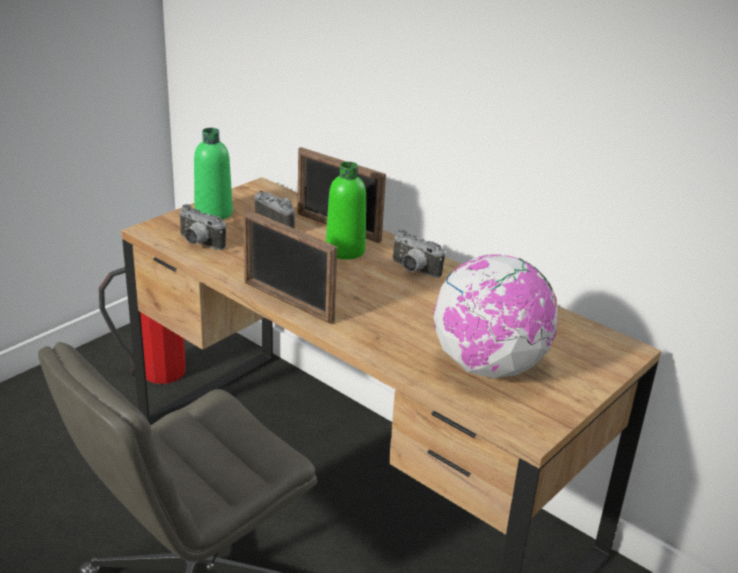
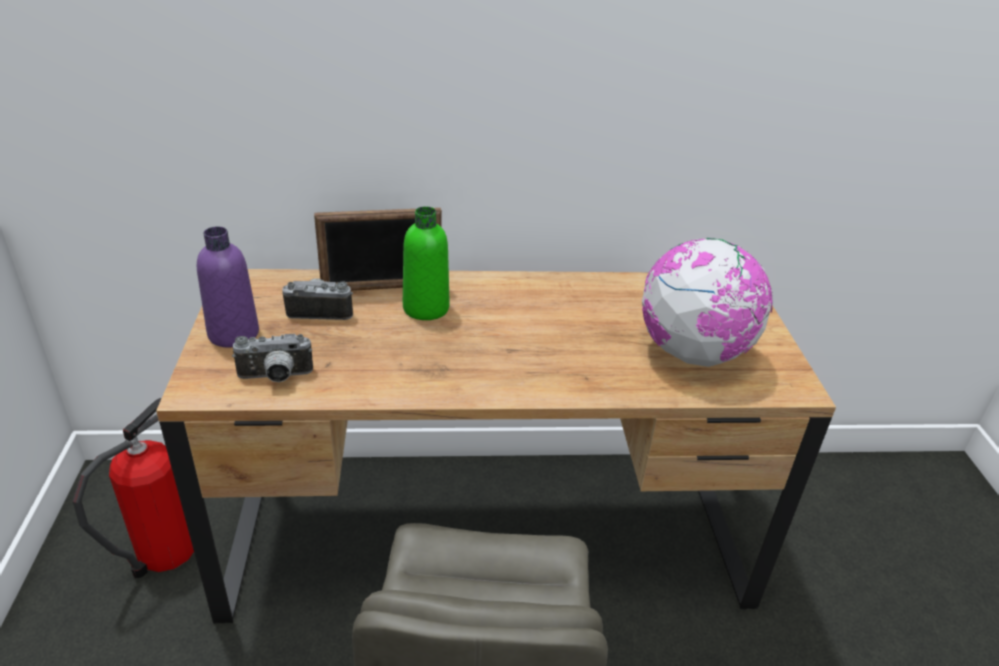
camera: 45 degrees left, 5 degrees up
green bottle [194,128,233,220] -> purple bottle [197,226,259,347]
picture frame [243,209,337,324] -> none
camera [392,230,445,278] -> none

